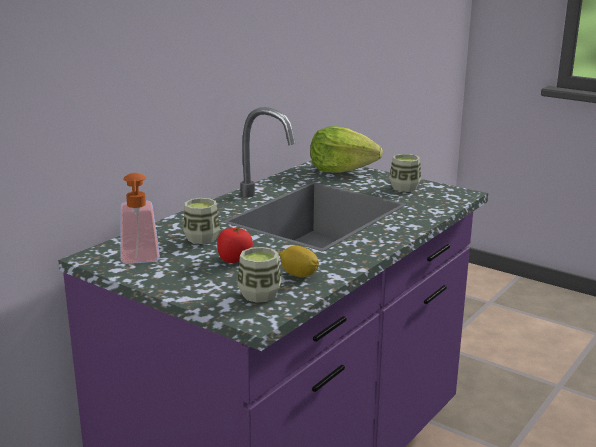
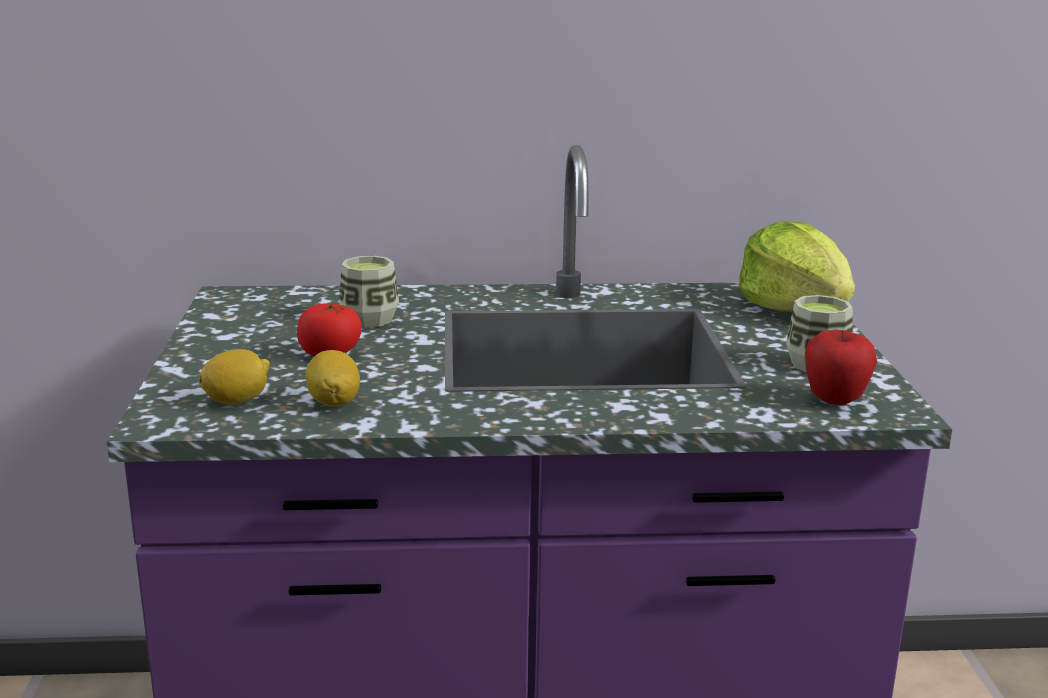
camera: 50 degrees right, 0 degrees up
soap dispenser [121,173,160,264] -> none
cup [237,247,282,303] -> lemon [199,349,270,405]
none -> apple [805,330,877,405]

